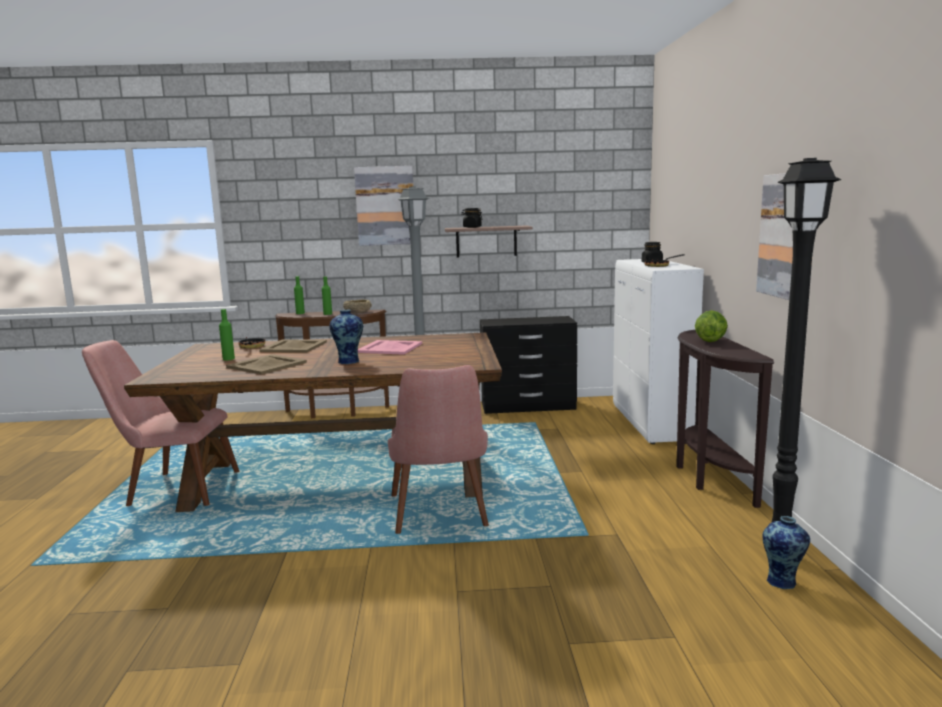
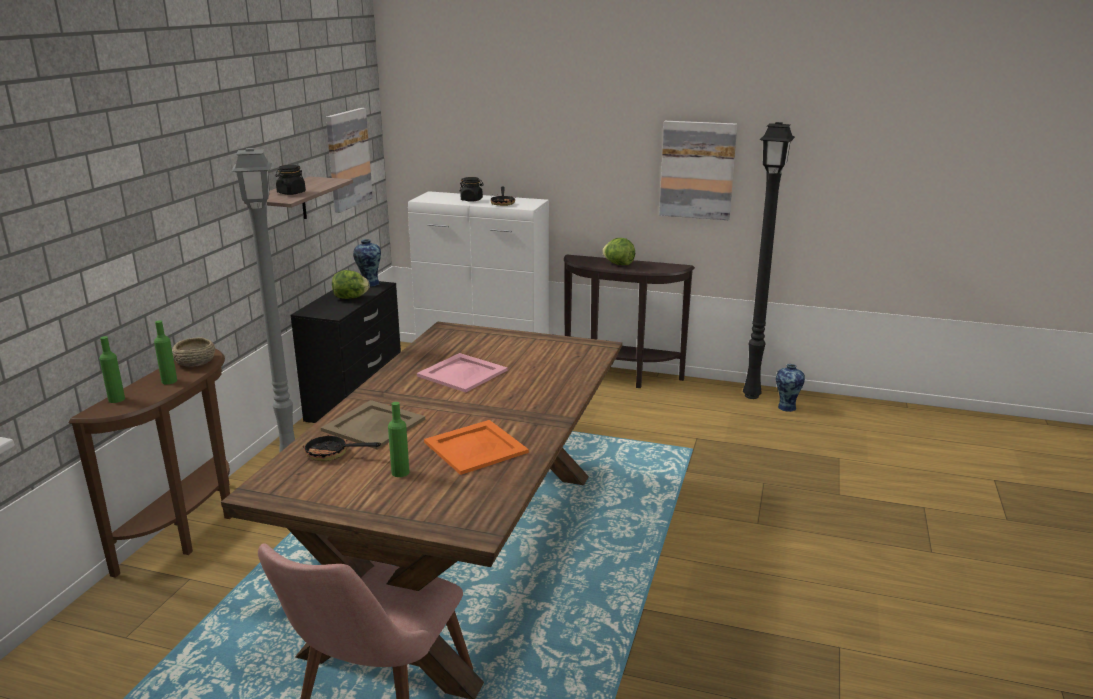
camera: 70 degrees left, 10 degrees up
beige tray [226,354,307,375] -> orange tray [424,420,529,475]
vase [329,310,363,364] -> vase moved to [353,239,381,287]
picture [354,166,413,246] -> picture moved to [326,108,373,213]
pink chair [388,365,489,534] -> none
none -> lettuce [332,270,370,299]

